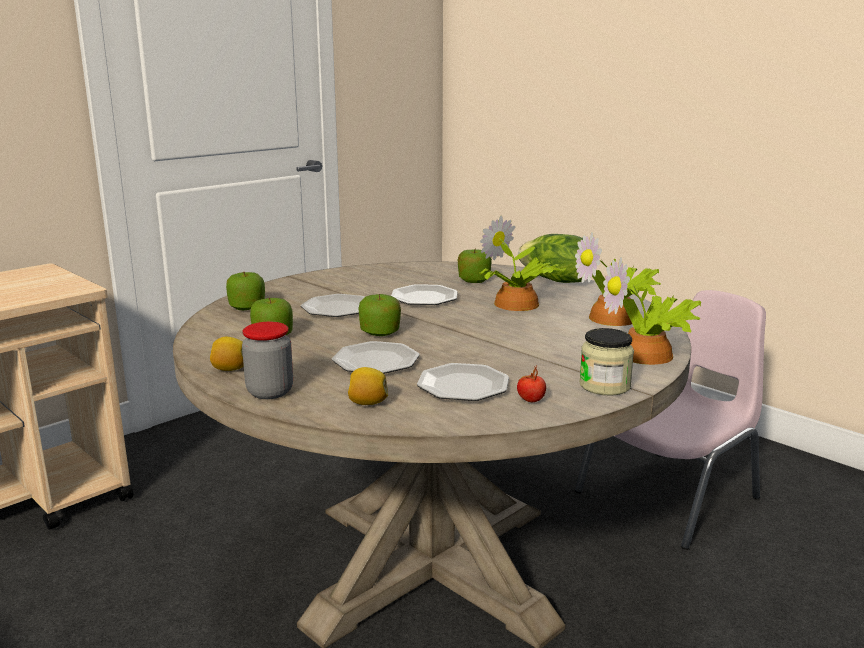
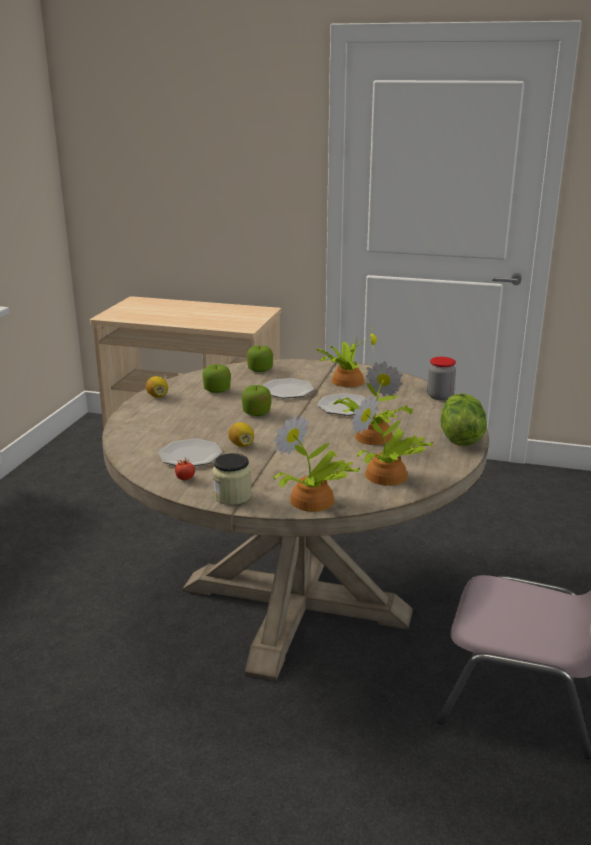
camera: 60 degrees right, 5 degrees up
jar [242,322,293,399] -> jar moved to [427,357,456,400]
plate [332,341,420,374] -> none
lemon [348,367,388,405] -> lemon moved to [228,422,254,447]
apple [458,249,492,283] -> none
none -> potted plant [316,323,377,387]

